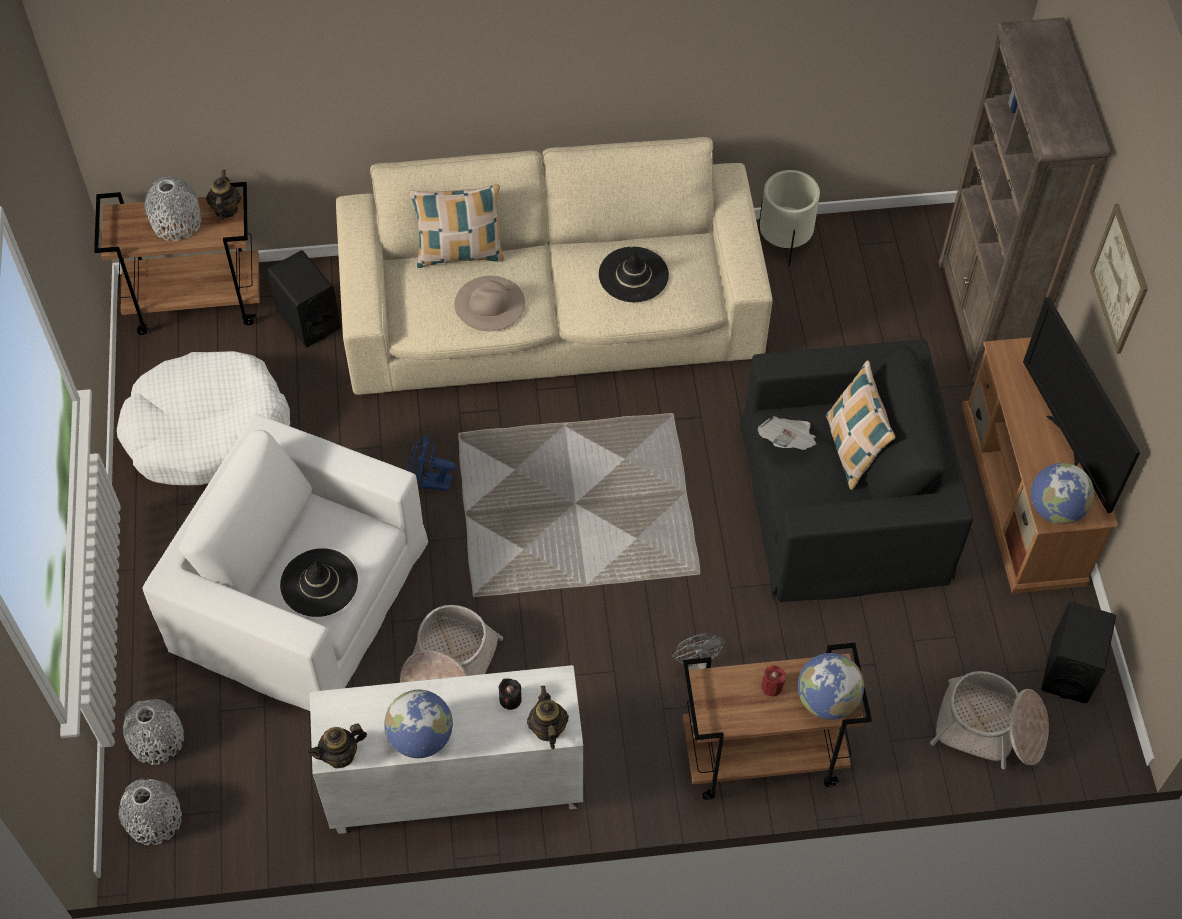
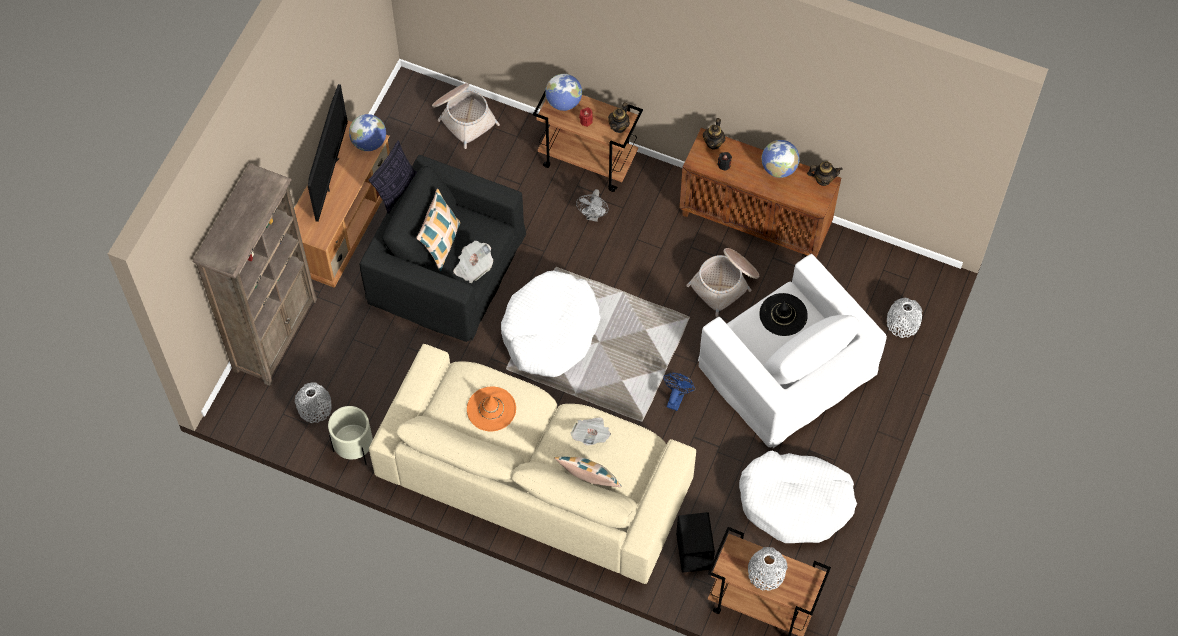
camera: 150 degrees left, 5 degrees up
grey vase [119,778,182,845] -> grey vase moved to [295,383,332,423]
teapot [206,170,241,220] -> teapot moved to [608,102,630,133]
white cabinet [310,665,583,834] -> brown cabinet [679,128,841,258]
blue fan [408,435,456,491] -> blue fan turned 105 degrees counterclockwise [663,373,695,411]
beige hat [454,276,525,331] -> newspaper [571,417,611,445]
black hat [599,247,669,302] -> orange hat [467,387,516,432]
black speaker [1041,602,1116,703] -> none
picture [1090,204,1148,354] -> none
none -> pillow [369,140,417,214]
none -> white dog bed [501,271,601,377]

